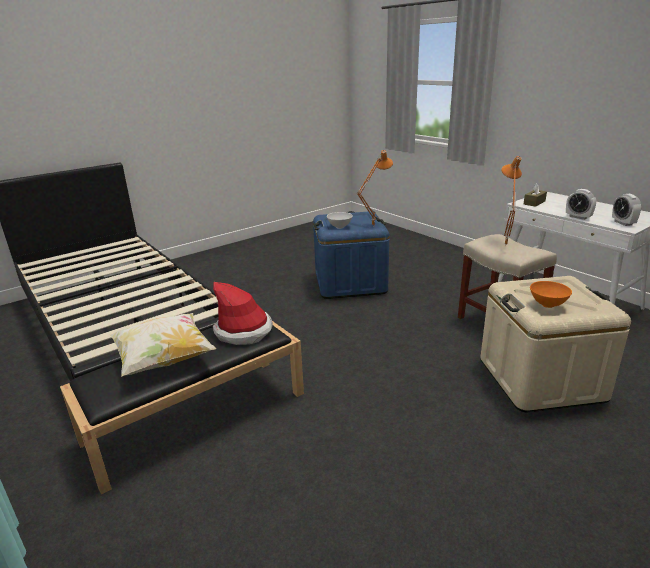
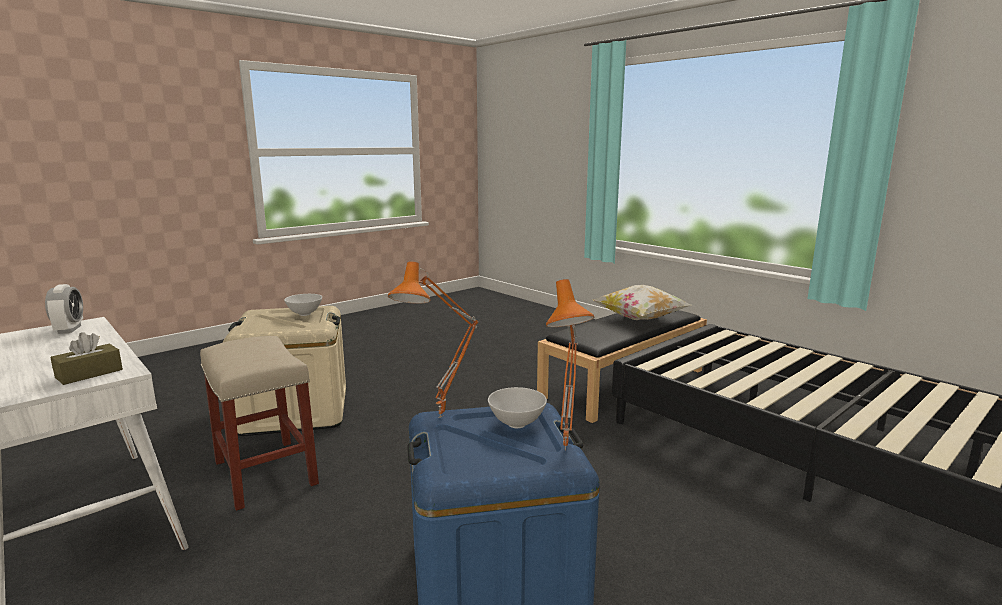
camera: 175 degrees right, 10 degrees down
hat [213,282,273,345] -> none
orange table lamp [501,156,522,246] -> orange table lamp moved to [546,279,594,450]
orange bowl [530,281,572,308] -> white bowl [284,294,322,316]
alarm clock [566,189,596,220] -> none

